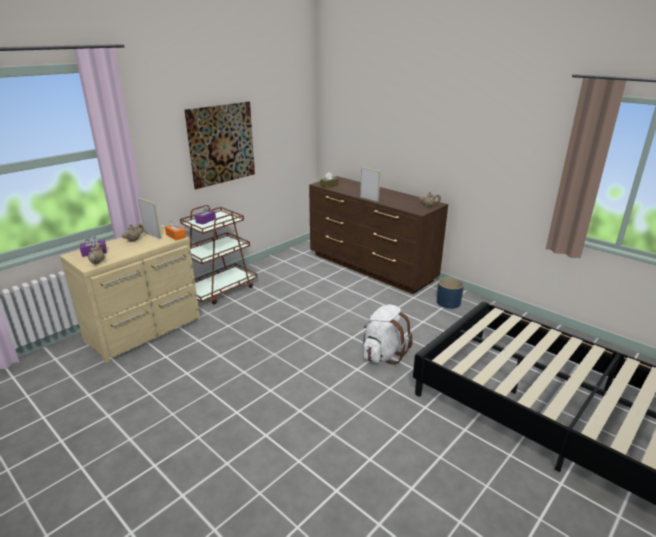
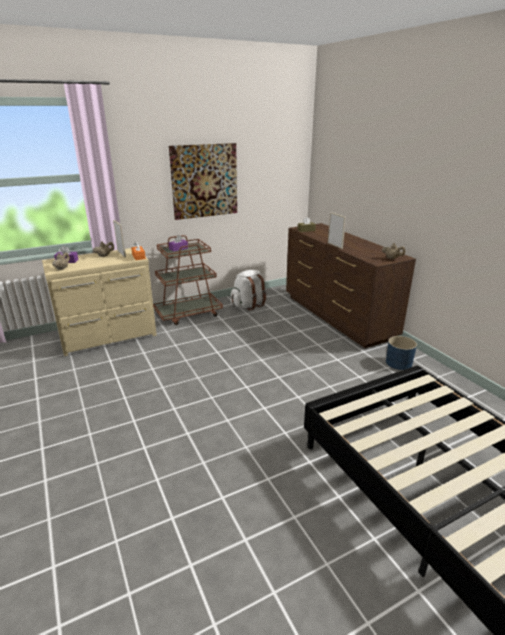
camera: 20 degrees right, 0 degrees up
white backpack [363,305,413,365] -> white backpack moved to [231,270,266,310]

